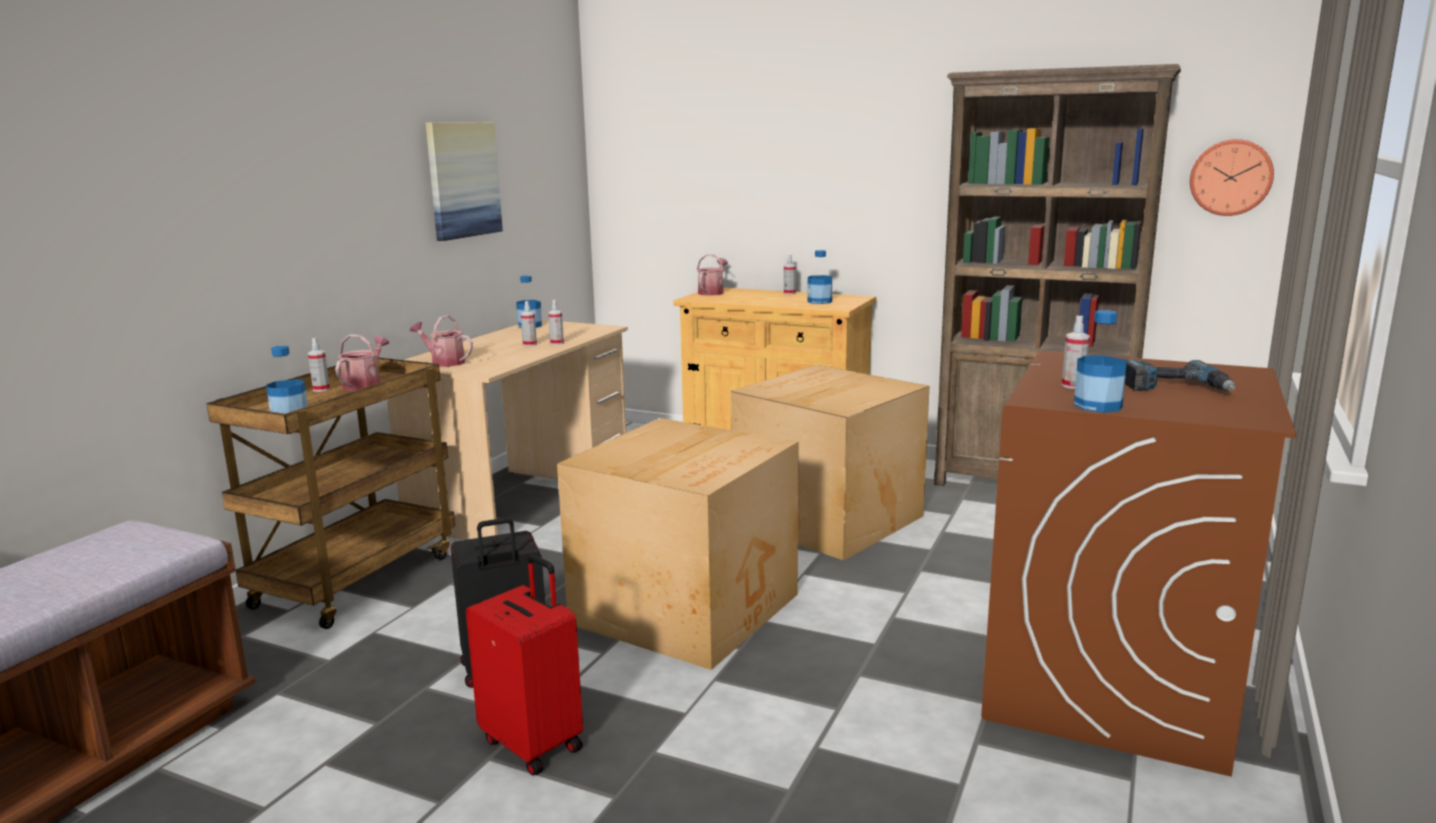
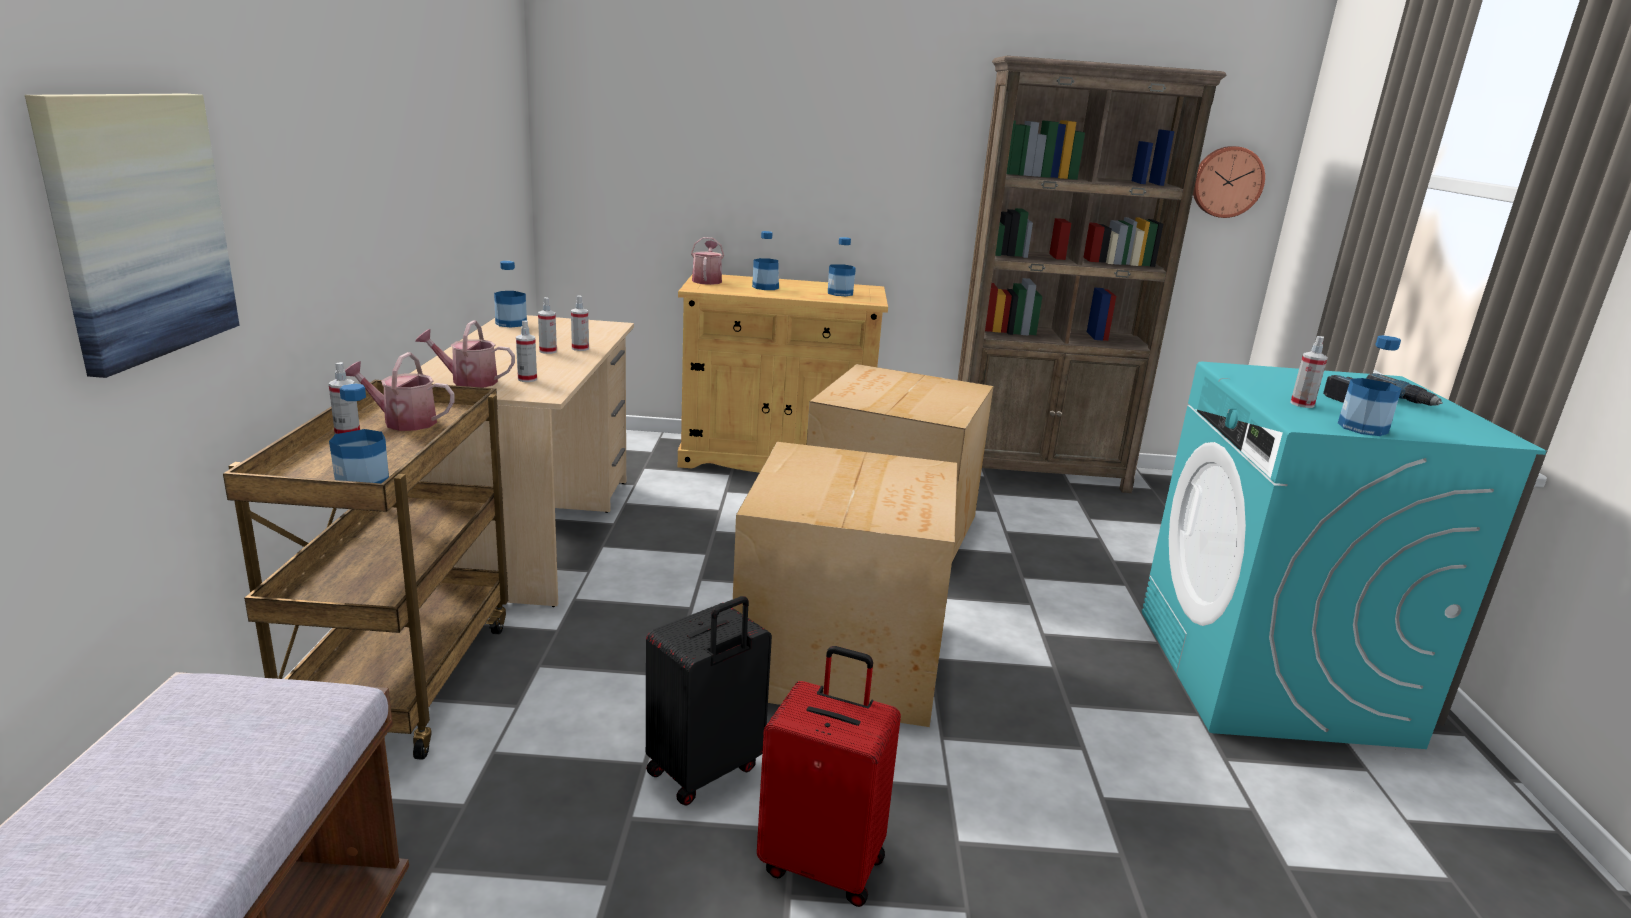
camera: 25 degrees left, 5 degrees up
watering can [335,334,389,391] -> watering can turned 75 degrees counterclockwise [345,352,455,431]
picture [425,122,503,241] -> picture moved to [25,94,240,378]
spray bottle [784,255,796,295] -> spray bottle moved to [516,320,537,382]
brown washing machine [981,351,1297,777] -> turquoise washing machine [1142,361,1546,749]
none -> bottle [752,231,779,290]

